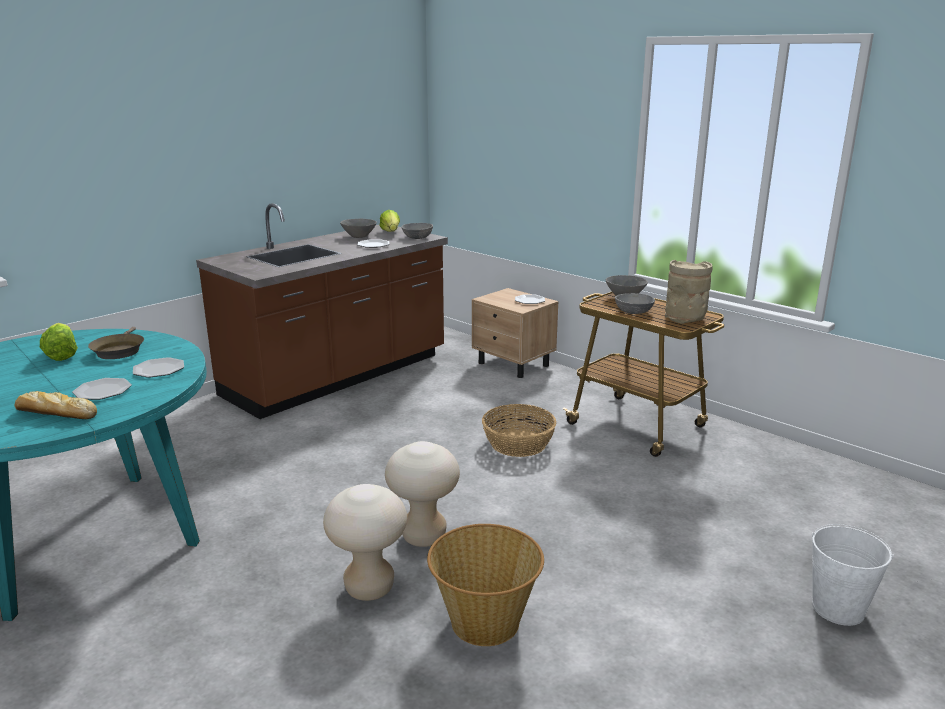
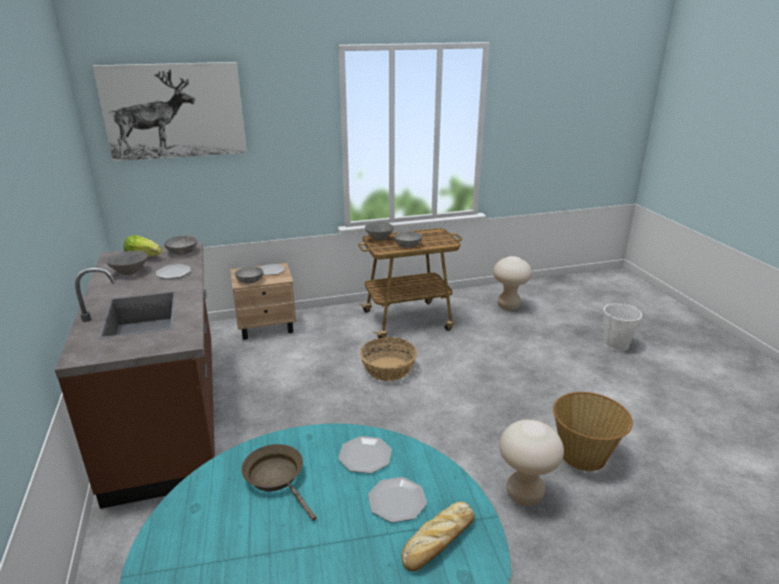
camera: 60 degrees left, 5 degrees up
lettuce [40,323,78,361] -> none
brown frying pan [88,327,144,359] -> brown frying pan turned 150 degrees counterclockwise [241,444,317,521]
beige stool [385,441,460,547] -> beige stool moved to [493,256,532,310]
beige vase [665,260,713,324] -> none
none -> picture [92,62,247,161]
none -> grey bowl [234,266,263,284]

